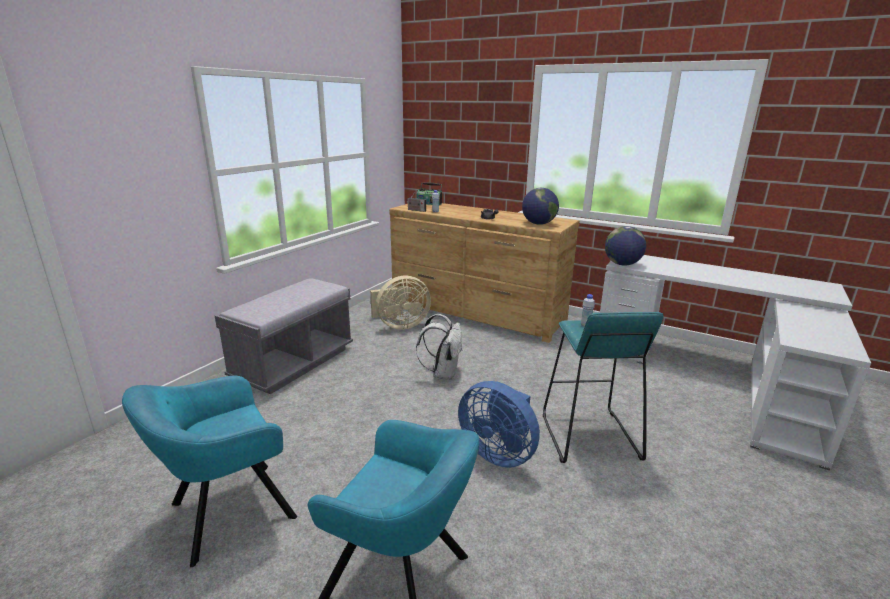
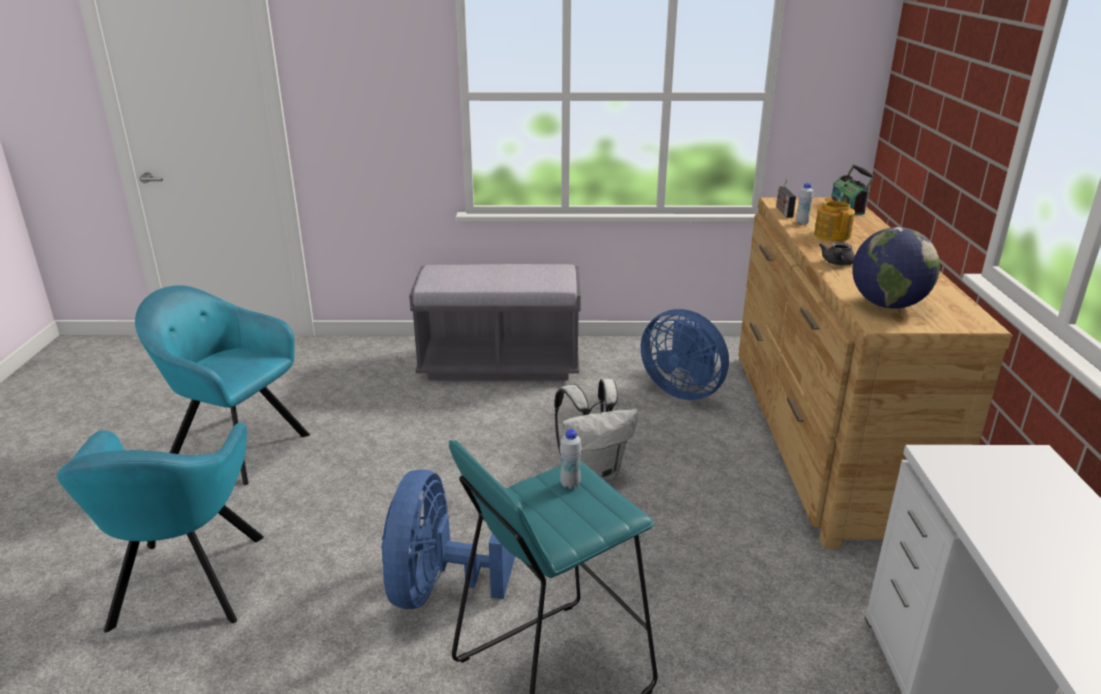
camera: 60 degrees right, 5 degrees up
beige fan [370,276,431,330] -> blue fan [641,309,729,401]
globe [605,226,646,266] -> none
none -> teapot [814,197,855,241]

